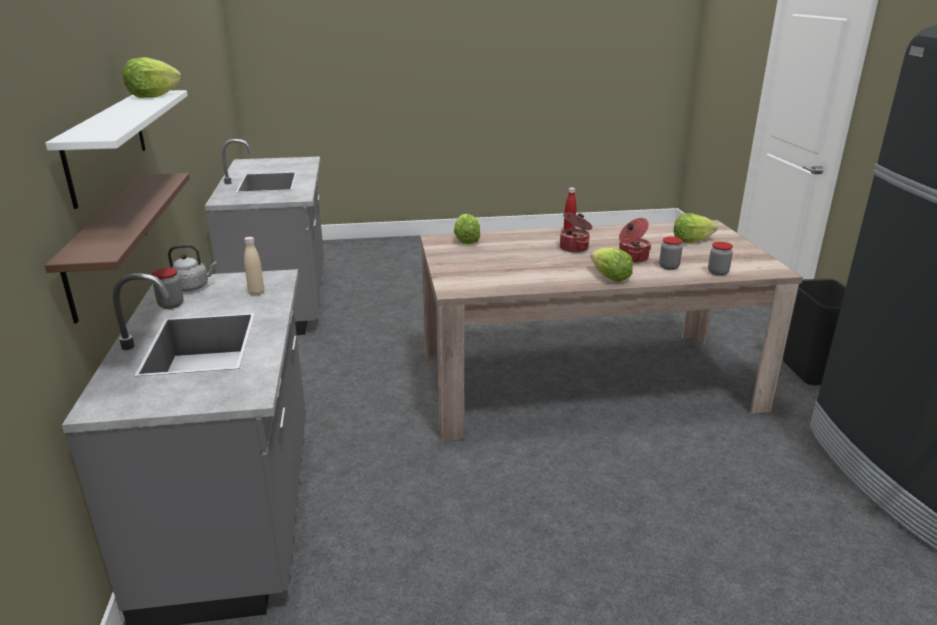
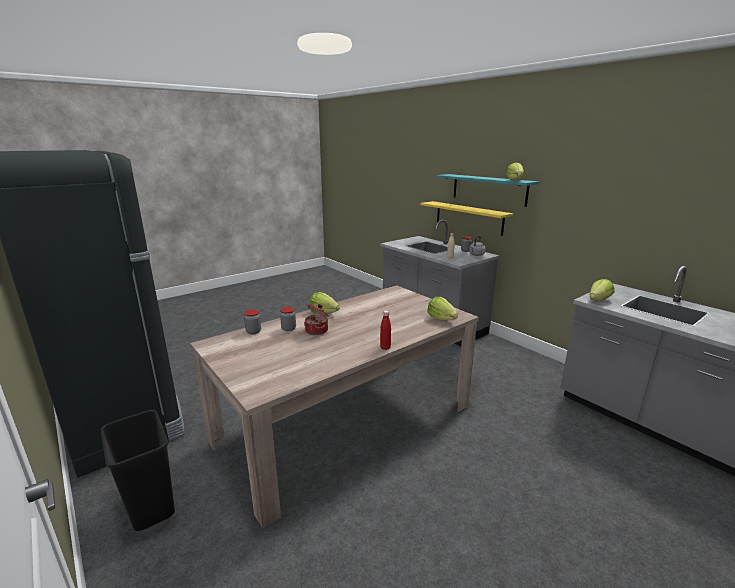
camera: 150 degrees right, 5 degrees down
white shelf [45,90,188,209] -> turquoise shelf [437,174,539,207]
brown shelf [45,173,190,323] -> yellow shelf [421,201,513,236]
cooking pot [560,213,592,253] -> none
lettuce [674,213,717,243] -> lettuce moved to [589,279,615,301]

